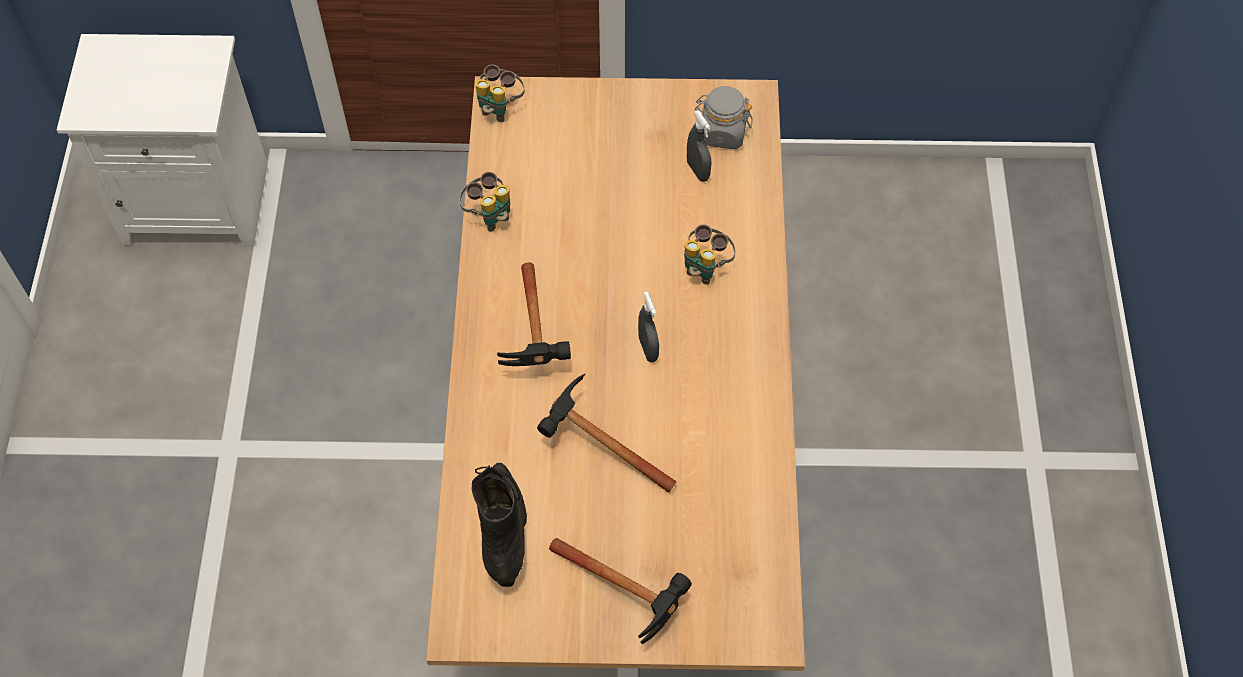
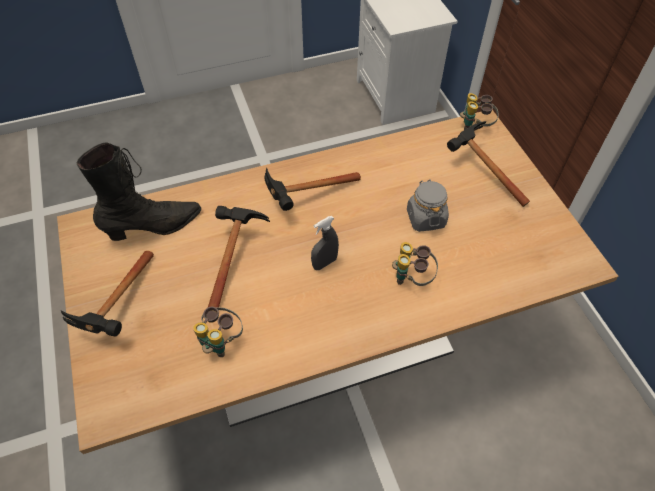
camera: 70 degrees right, 5 degrees down
binoculars [460,172,510,232] -> binoculars moved to [193,307,243,357]
grey spray bottle [687,110,712,182] -> none
grey jar [695,86,753,149] -> grey jar moved to [407,179,449,232]
none -> hammer [447,121,530,207]

